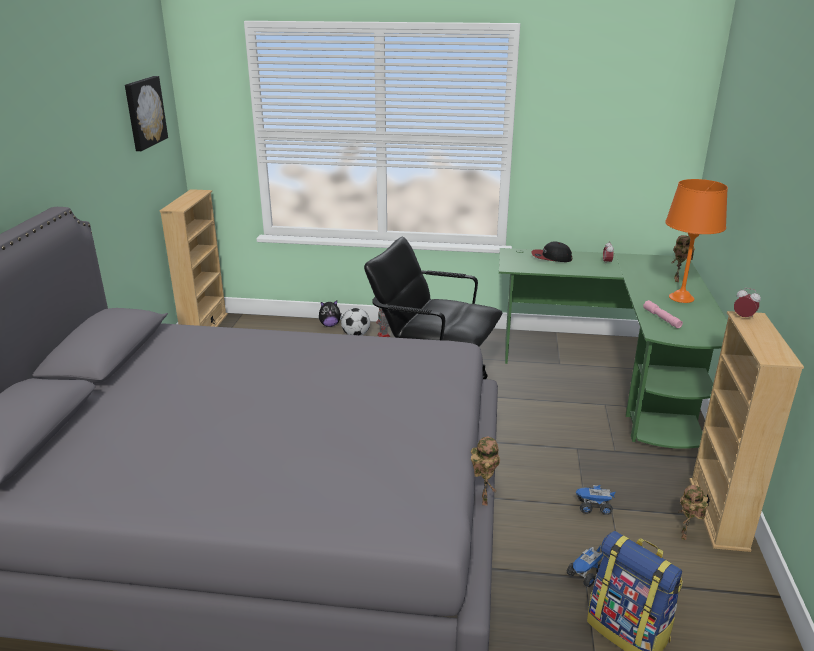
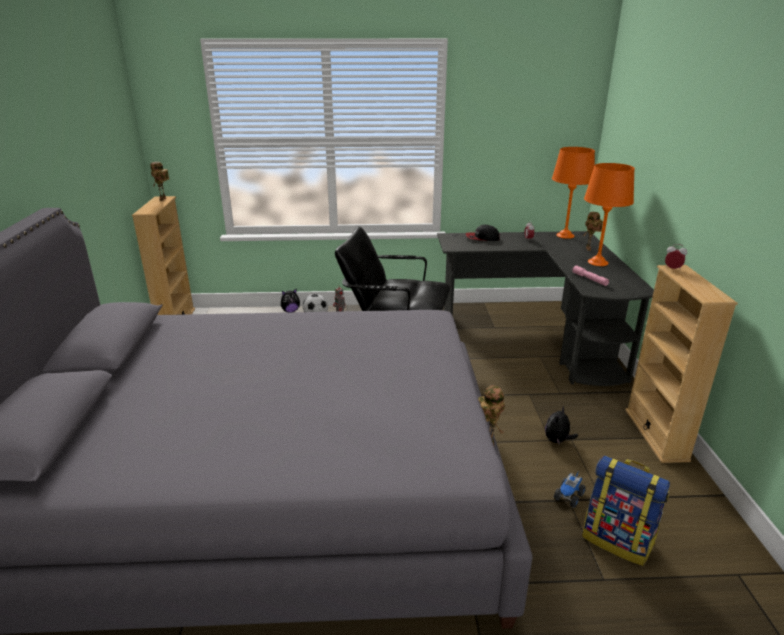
camera: 10 degrees left, 0 degrees up
picture [125,76,168,151] -> none
green desk [499,248,728,449] -> black desk [437,231,654,386]
toy truck [576,485,616,515] -> plush toy [545,406,578,445]
toy robot [679,485,708,540] -> toy robot moved to [150,162,169,201]
none -> orange table lamp [552,147,595,239]

